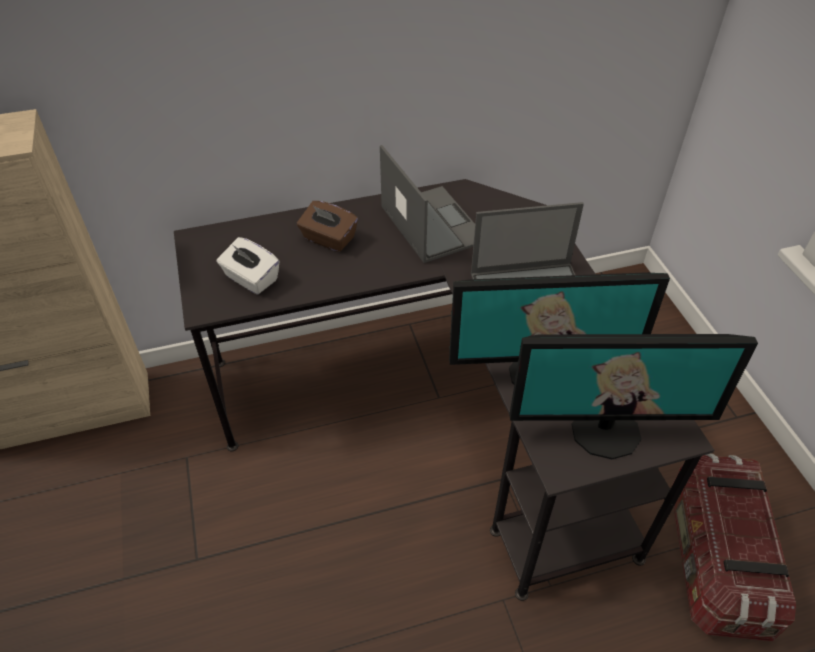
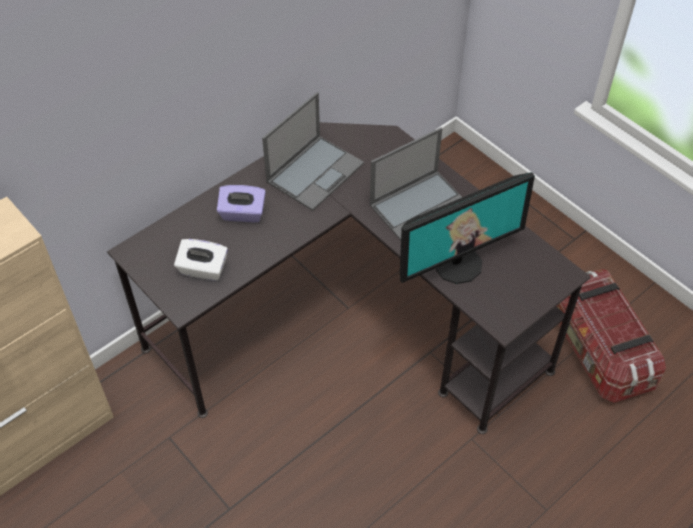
camera: 25 degrees left, 5 degrees up
brown tissue box [297,201,358,252] -> purple tissue box [217,185,266,222]
laptop [380,145,475,263] -> laptop turned 90 degrees clockwise [262,92,364,211]
monitor [509,334,758,459] -> none

